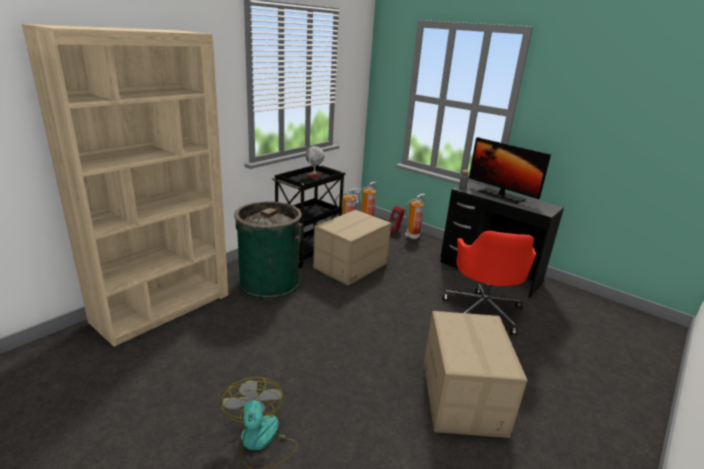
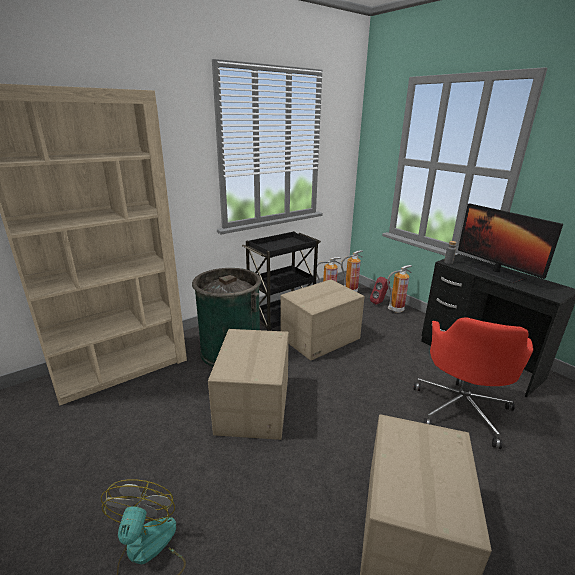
camera: 15 degrees right, 0 degrees up
globe [305,146,324,179] -> none
none -> cardboard box [208,329,289,440]

